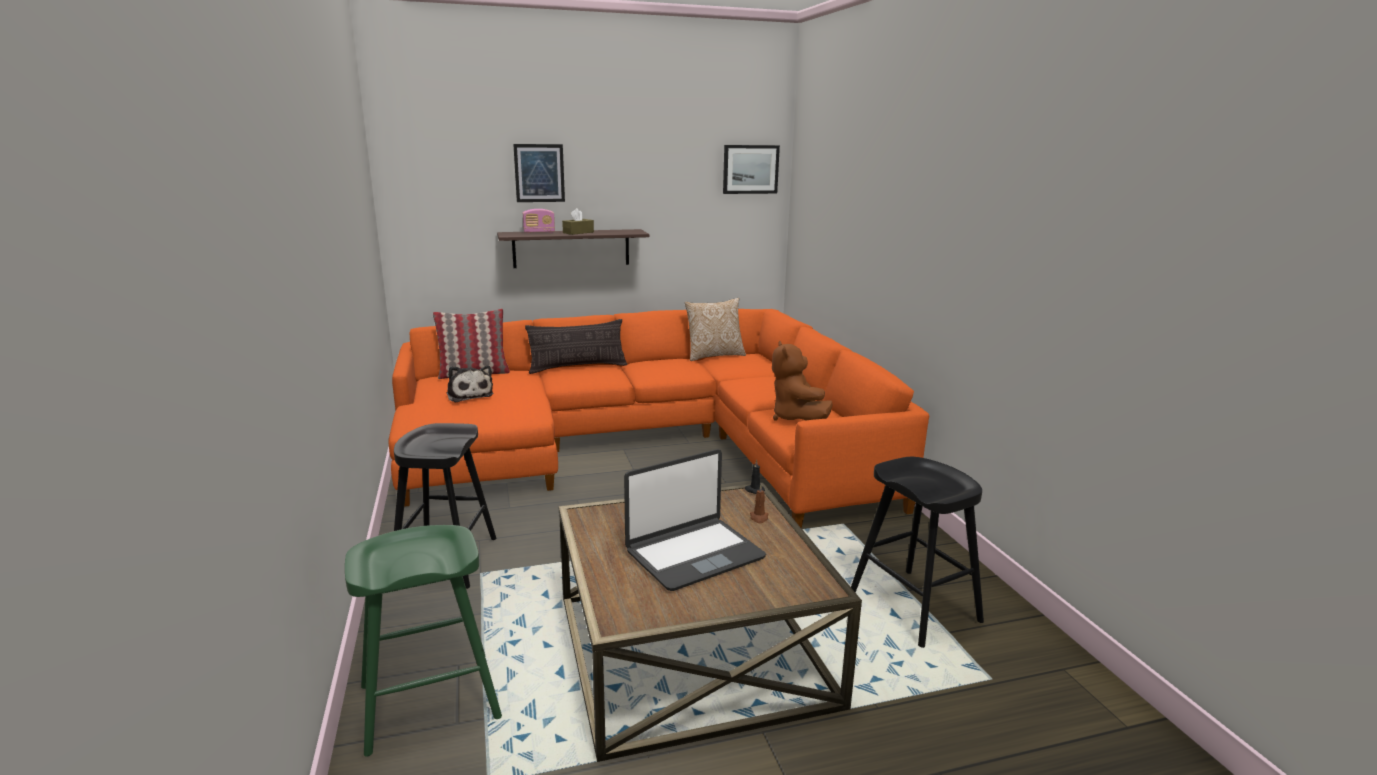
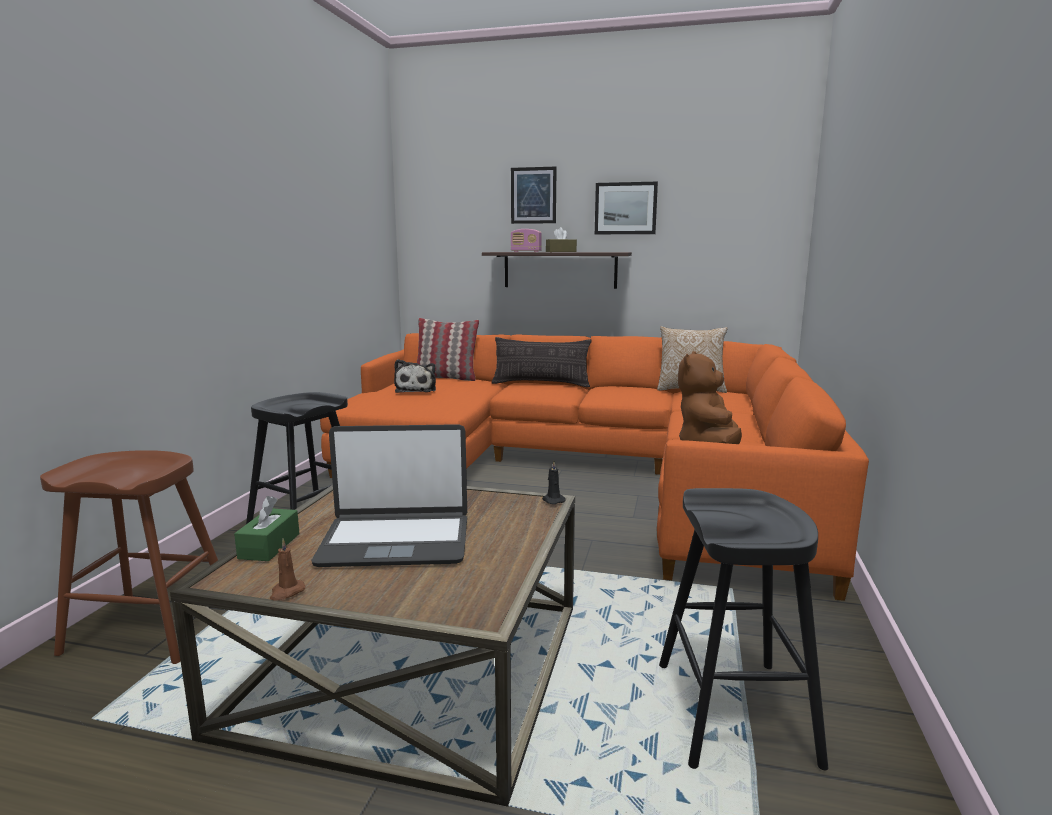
camera: 30 degrees right, 5 degrees down
green stool [345,525,502,757] -> brown stool [40,450,218,664]
picture [723,145,780,194] -> picture moved to [595,182,658,234]
brown candle [750,485,769,523] -> brown candle moved to [270,538,305,601]
none -> green tissue box [234,496,299,561]

